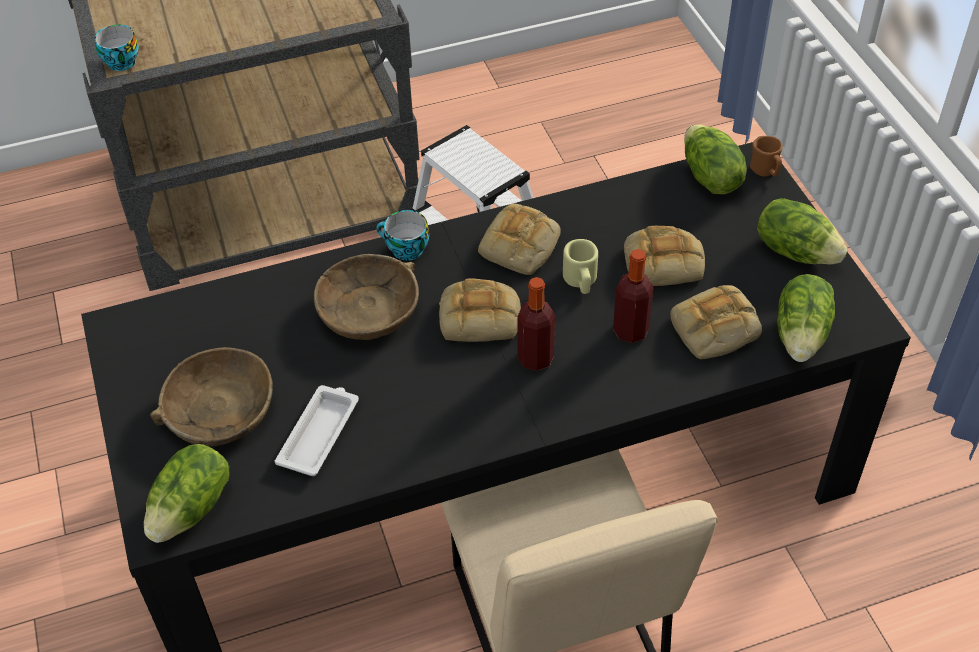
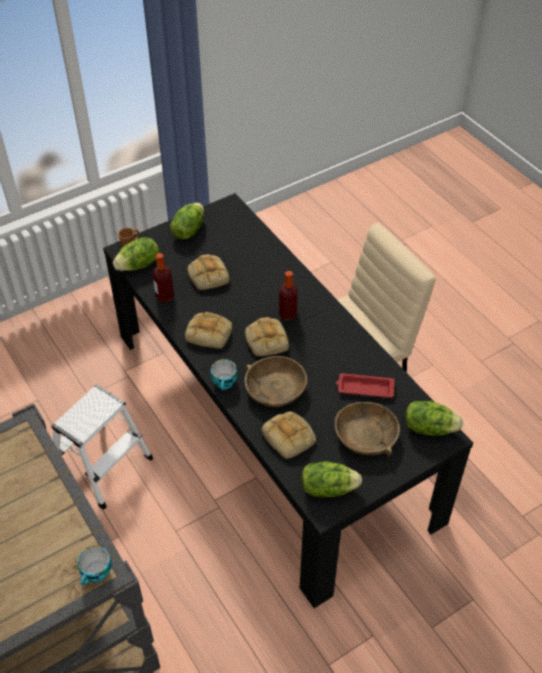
camera: 105 degrees left, 0 degrees up
white tray [275,385,359,476] -> red tray [336,373,395,398]
beige mug [563,239,598,294] -> none
bottle [613,249,654,343] -> bottle moved to [153,253,174,302]
bread [670,285,762,359] -> bread moved to [261,411,316,459]
lettuce [777,274,835,362] -> lettuce moved to [301,461,362,497]

